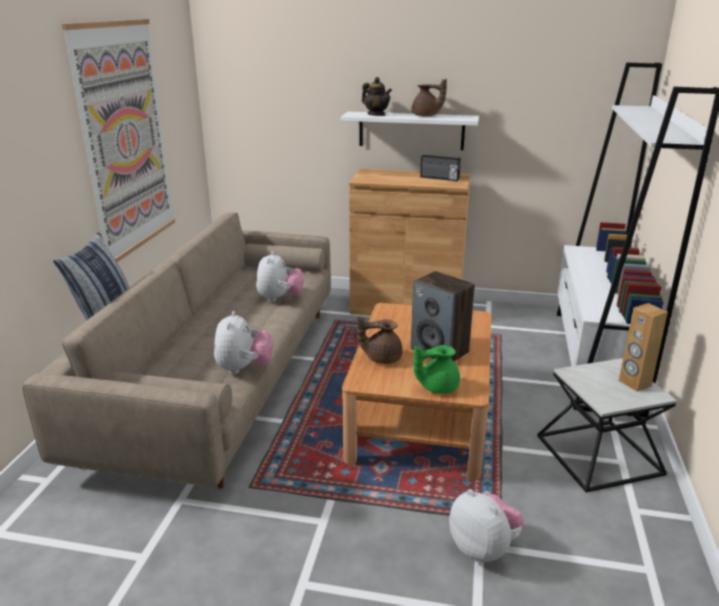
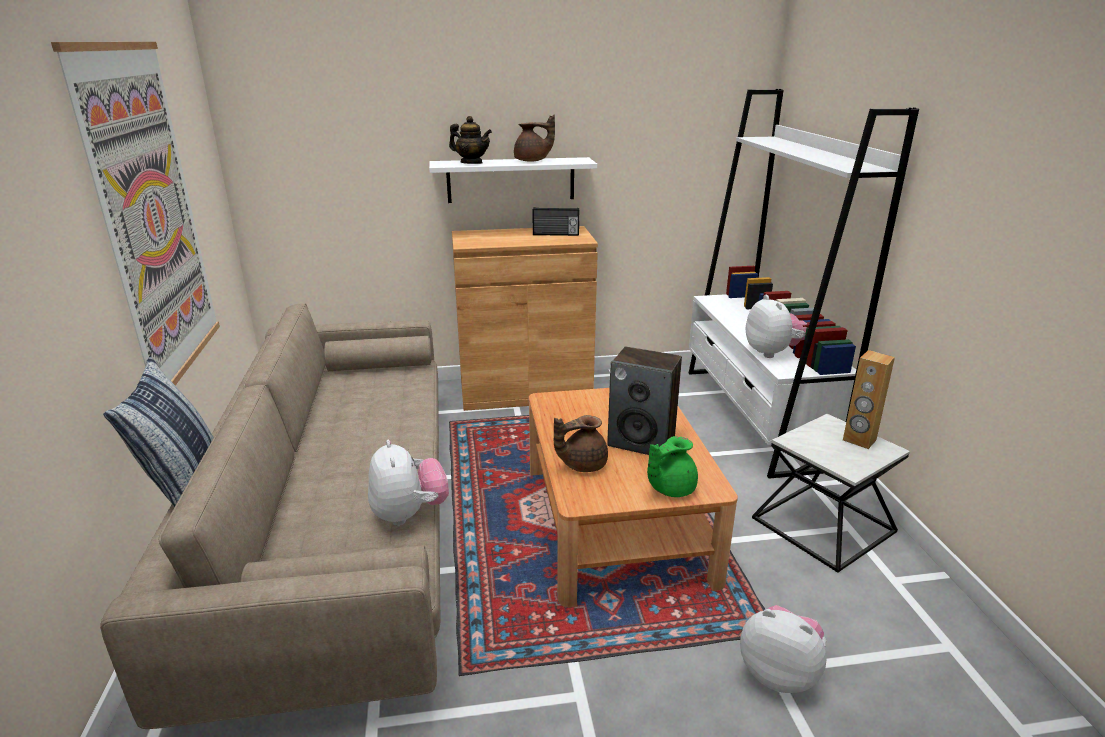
camera: 20 degrees left, 0 degrees up
plush toy [256,251,304,302] -> plush toy moved to [746,295,808,358]

